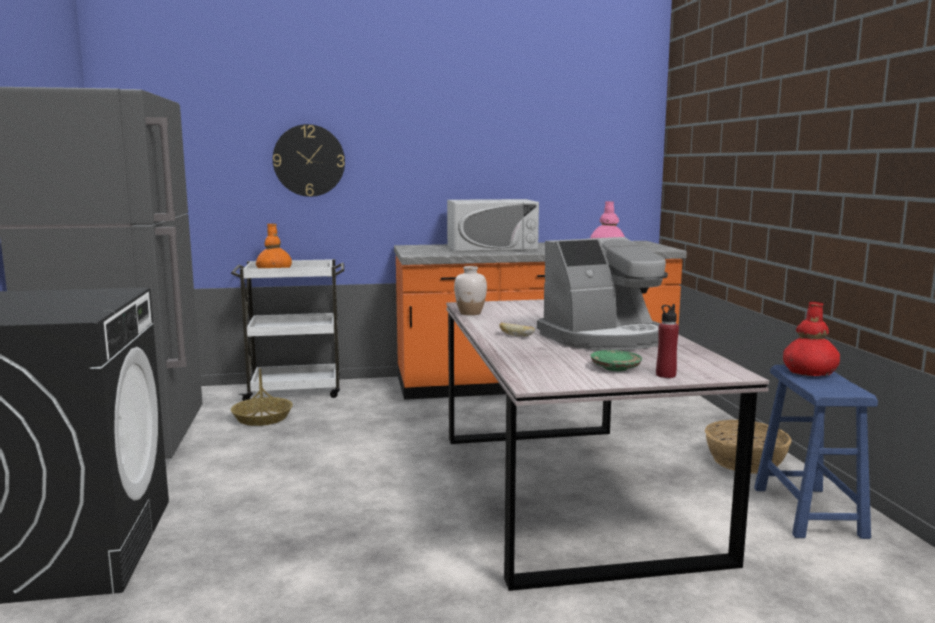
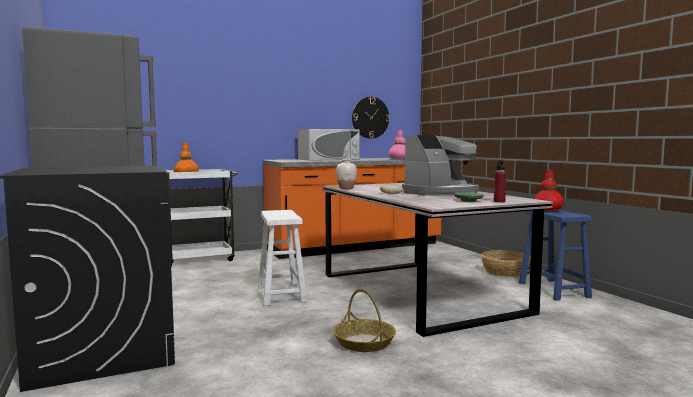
camera: 15 degrees left, 5 degrees down
basket [231,368,293,426] -> basket moved to [333,289,396,352]
wall clock [273,124,345,197] -> wall clock moved to [352,97,390,138]
none -> white stool [258,210,307,306]

